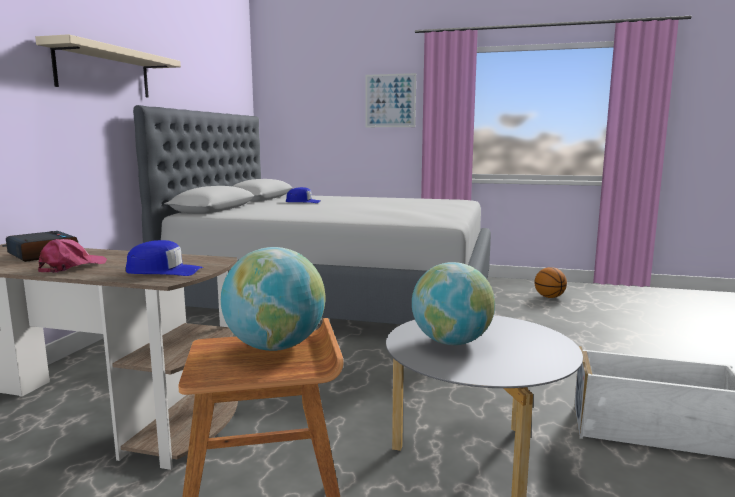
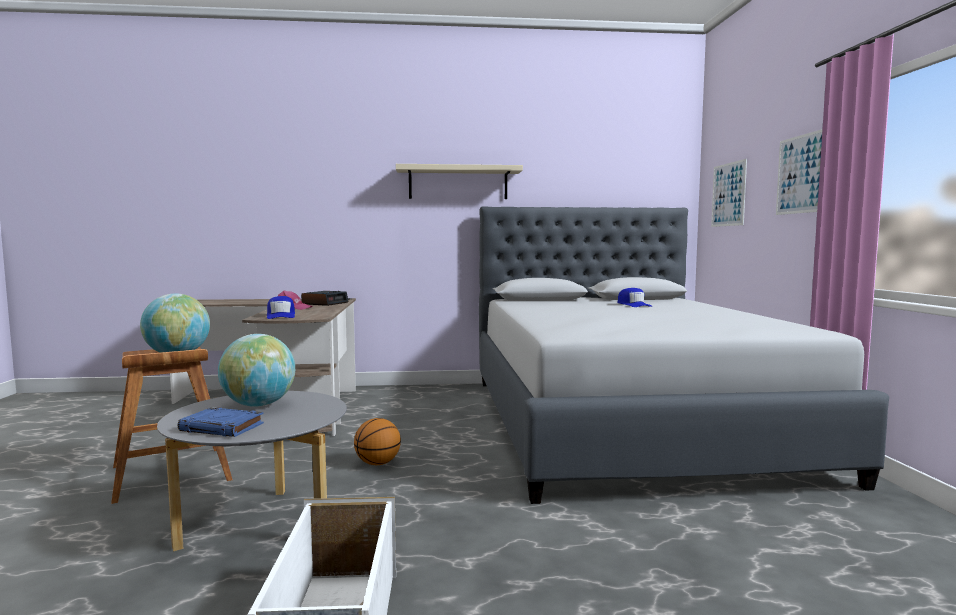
camera: 70 degrees right, 5 degrees down
basketball [534,267,567,298] -> basketball moved to [354,418,401,465]
none -> blue book [178,407,264,437]
none -> picture [711,159,747,227]

